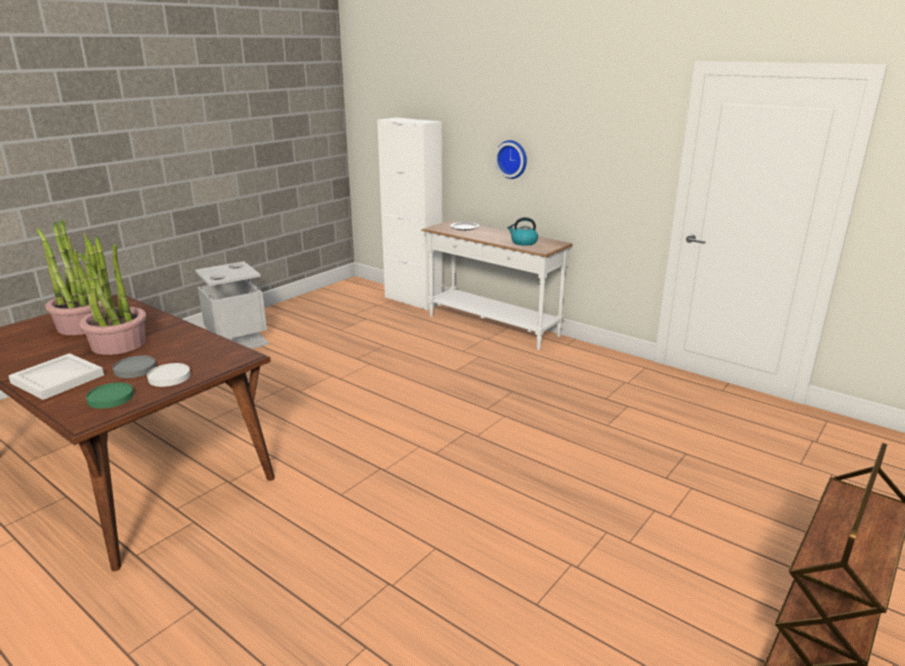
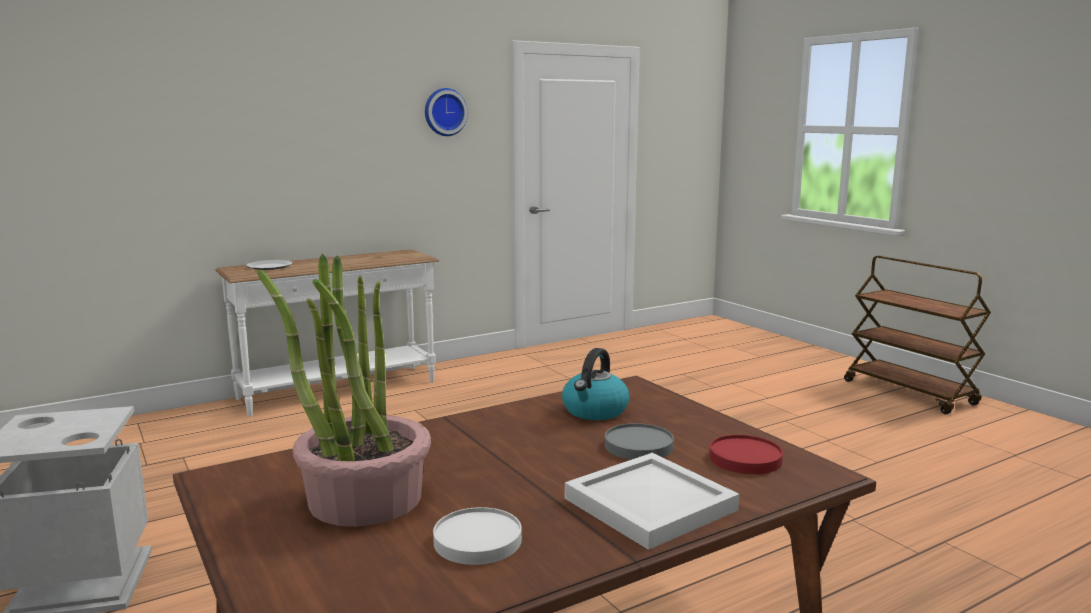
camera: 70 degrees left, 10 degrees down
potted plant [74,236,146,355] -> none
green plate [86,382,134,409] -> red plate [709,435,783,474]
white plate [147,363,191,387] -> white plate moved to [433,507,522,565]
white cabinet [377,117,443,310] -> none
wall clock [495,140,527,179] -> wall clock moved to [425,88,468,136]
kettle [507,217,538,246] -> kettle moved to [562,348,629,420]

